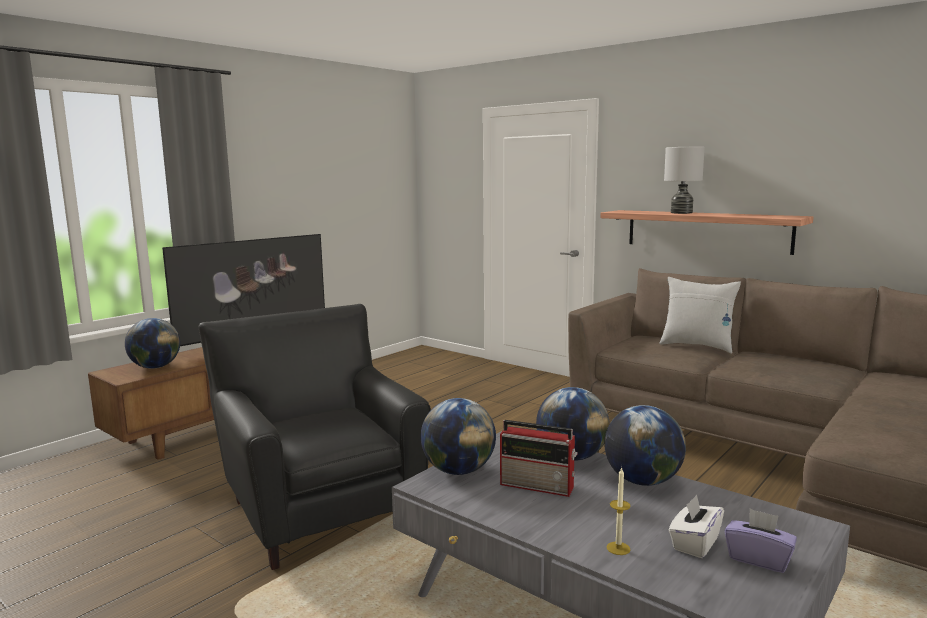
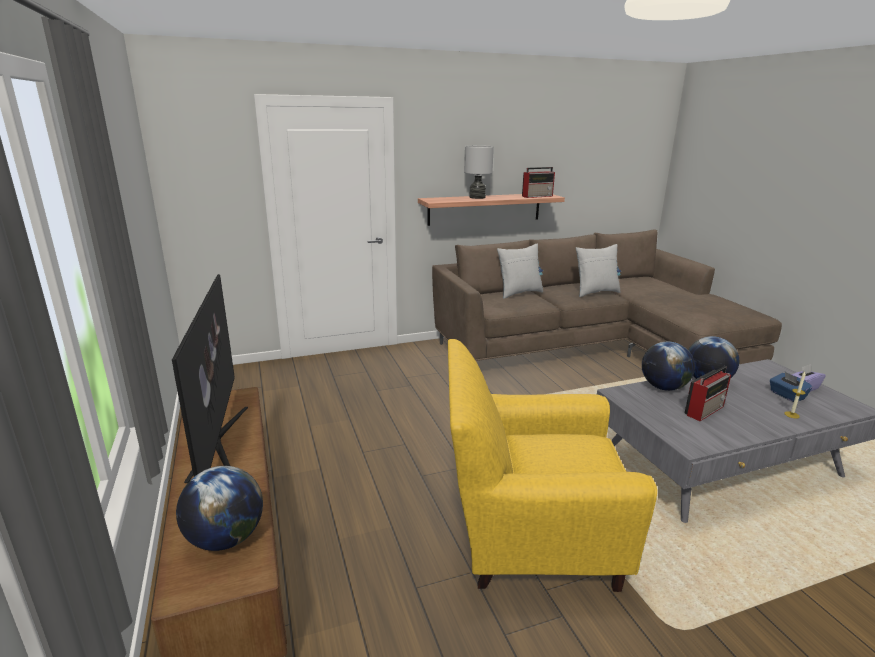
camera: 60 degrees left, 10 degrees up
black armchair [199,304,431,570] -> yellow armchair [448,339,657,592]
globe [421,398,496,475] -> none
white tissue box [669,495,724,558] -> blue tissue box [770,372,812,402]
none -> radio [522,167,555,198]
none -> grey pillow [576,244,621,297]

